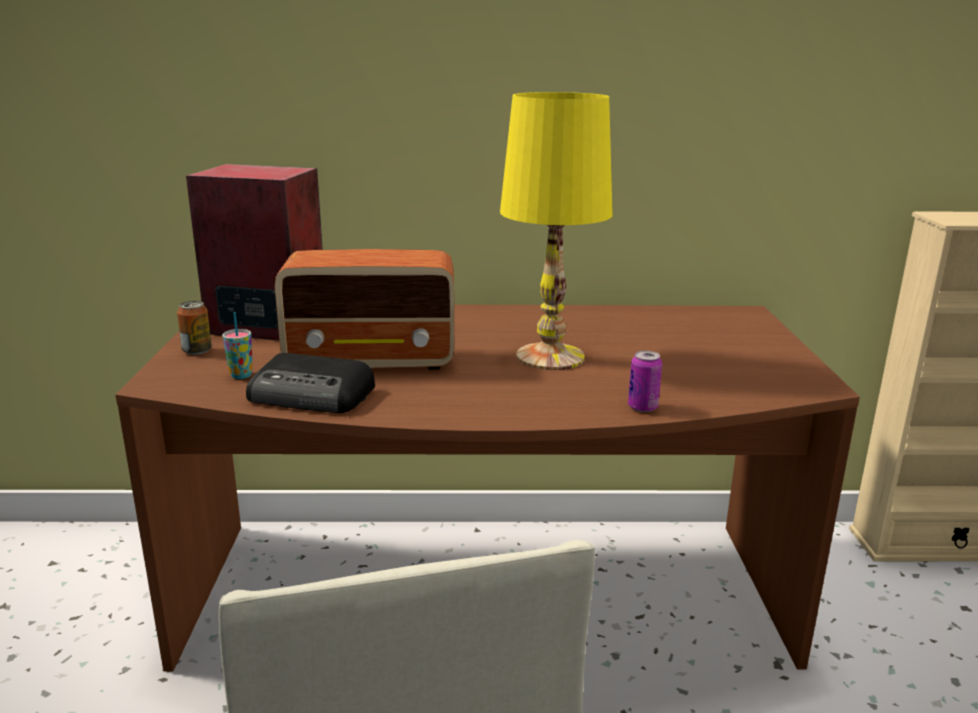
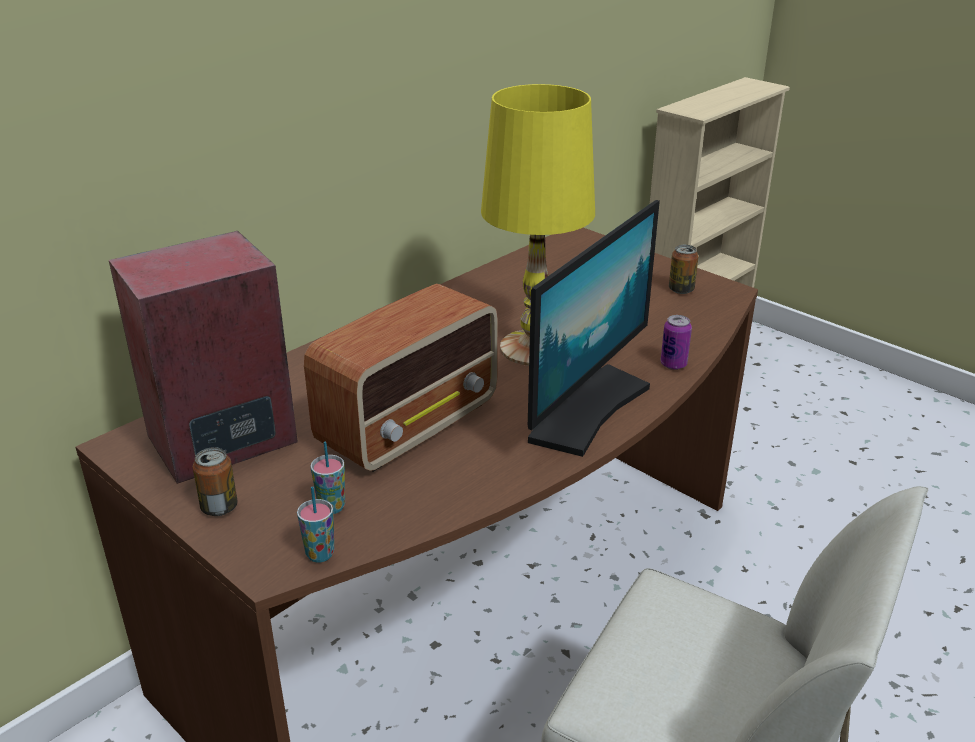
camera: 45 degrees left, 10 degrees up
radio [246,353,375,413] -> none
none -> cup [297,486,334,562]
none -> monitor [528,200,660,457]
none -> can [669,245,698,294]

